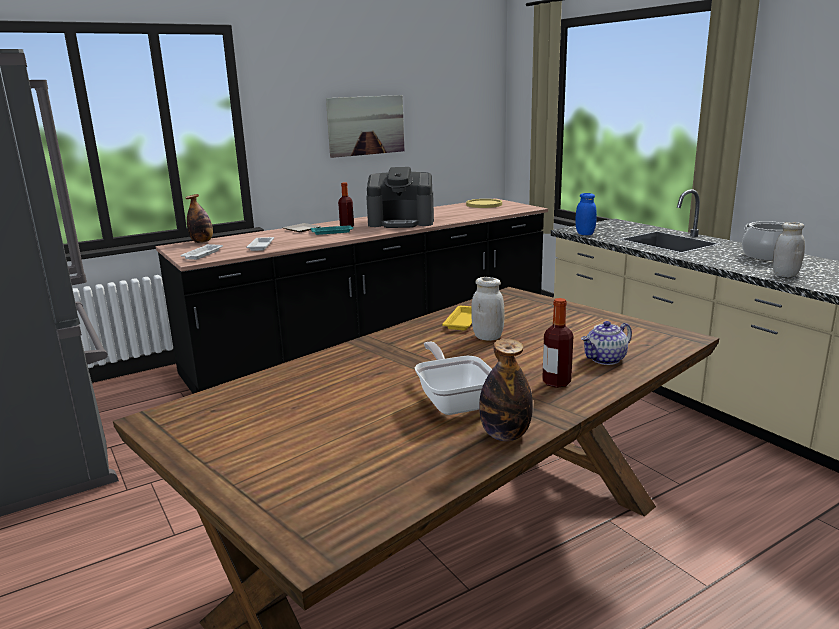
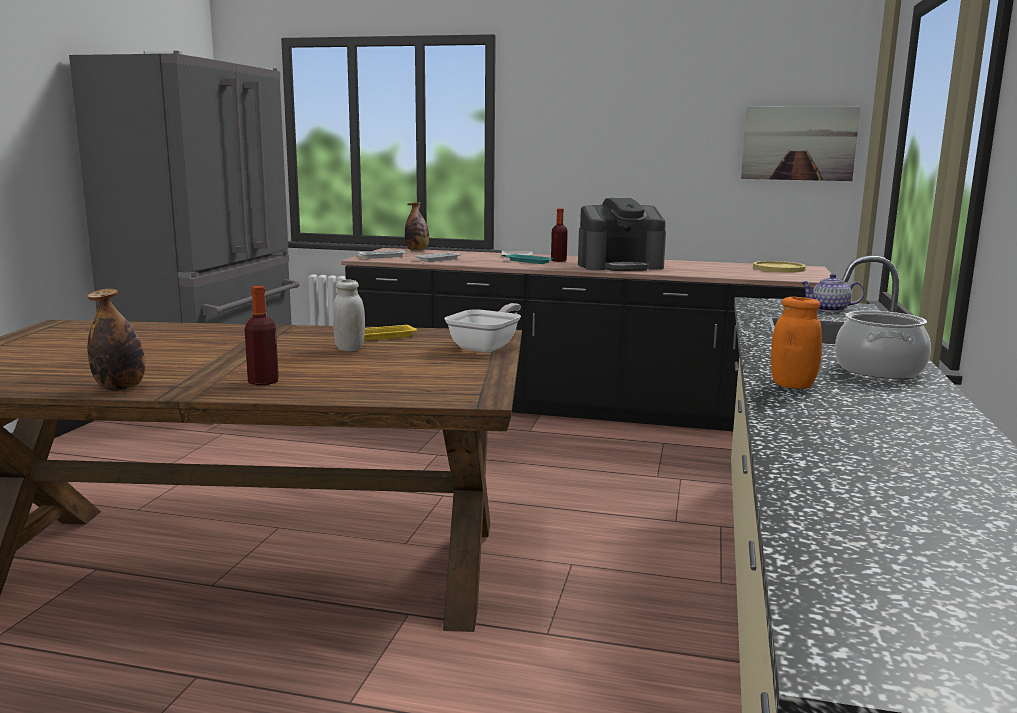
camera: 45 degrees right, 5 degrees down
picture [326,95,404,158] -> picture moved to [741,106,860,181]
coffee machine [366,167,434,228] -> coffee machine turned 60 degrees counterclockwise [578,198,666,271]
frying pan [415,342,492,415] -> frying pan moved to [445,303,521,352]
blue jar [575,193,597,235] -> none
teapot [581,321,632,365] -> teapot moved to [801,274,865,312]
white jar [773,222,805,277] -> orange jar [771,297,822,389]

